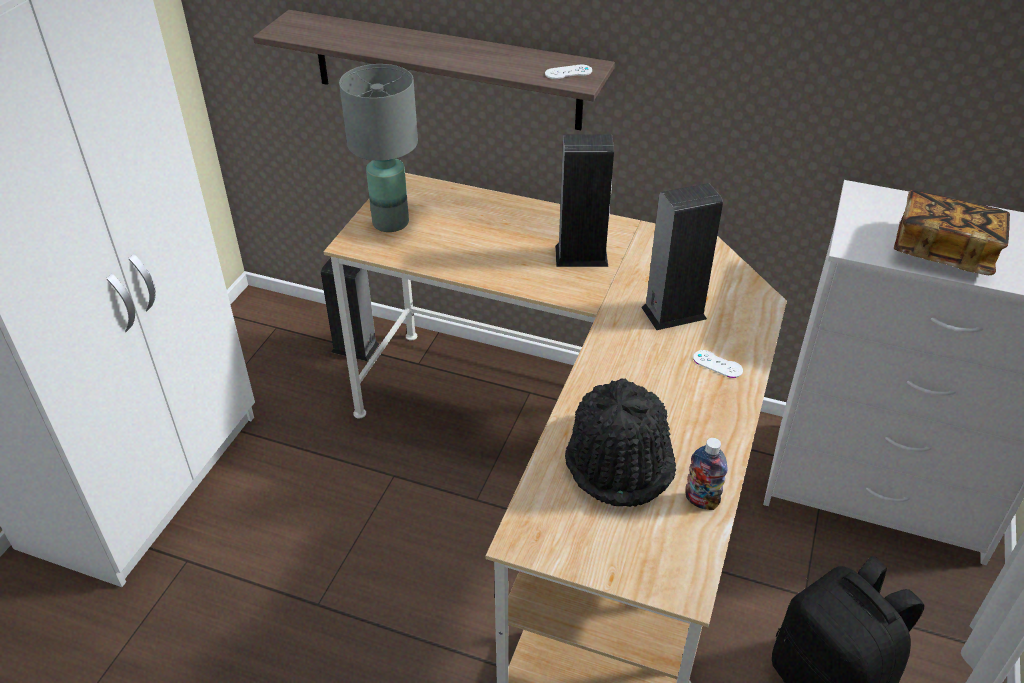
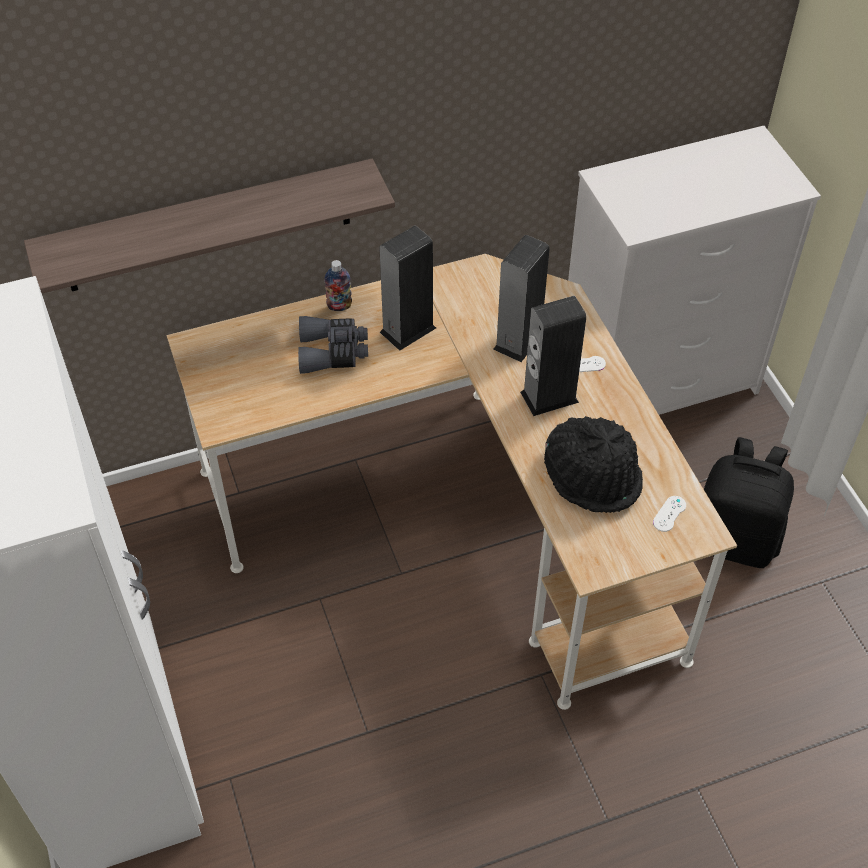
camera: 40 degrees left, 10 degrees up
speaker [321,257,379,361] -> speaker moved to [520,296,586,416]
grey table lamp [339,64,418,232] -> none
white game controller [545,65,592,79] -> white game controller moved to [653,496,686,532]
bottle [685,438,728,510] -> bottle moved to [324,260,352,311]
book [894,190,1010,275] -> none
none -> grey binoculars [298,316,368,374]

